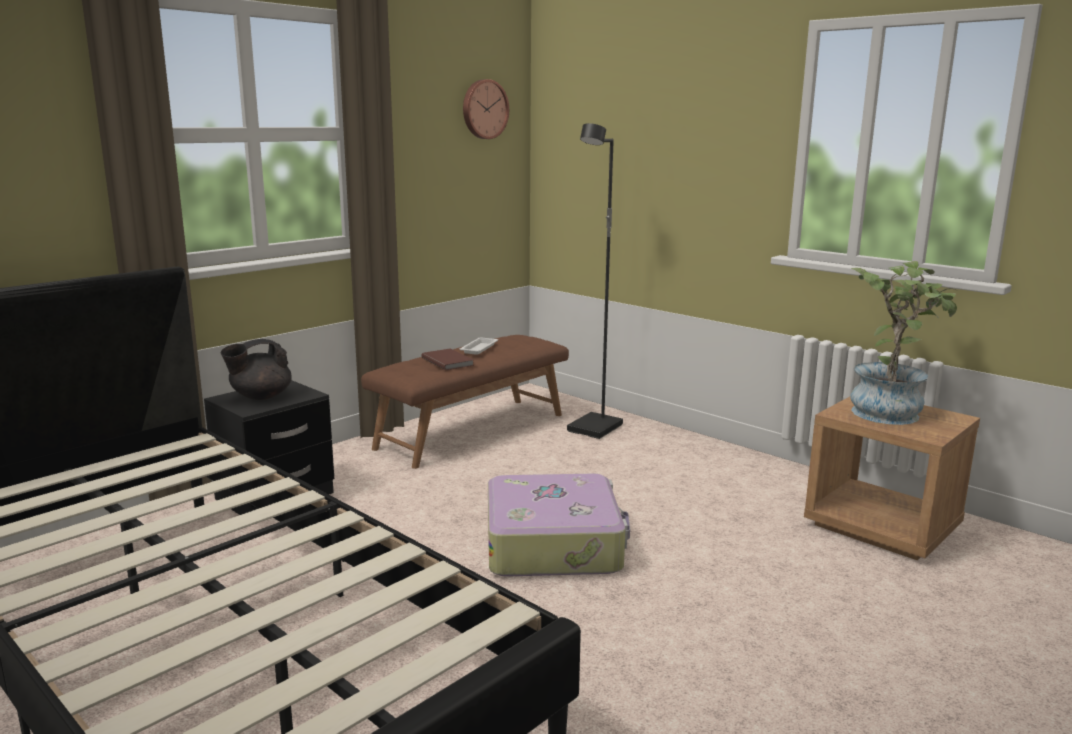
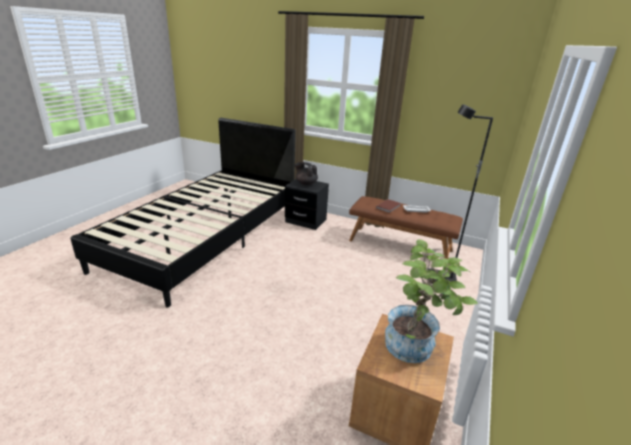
camera: 70 degrees right, 10 degrees up
wall clock [463,79,509,139] -> none
suitcase [488,474,630,577] -> none

